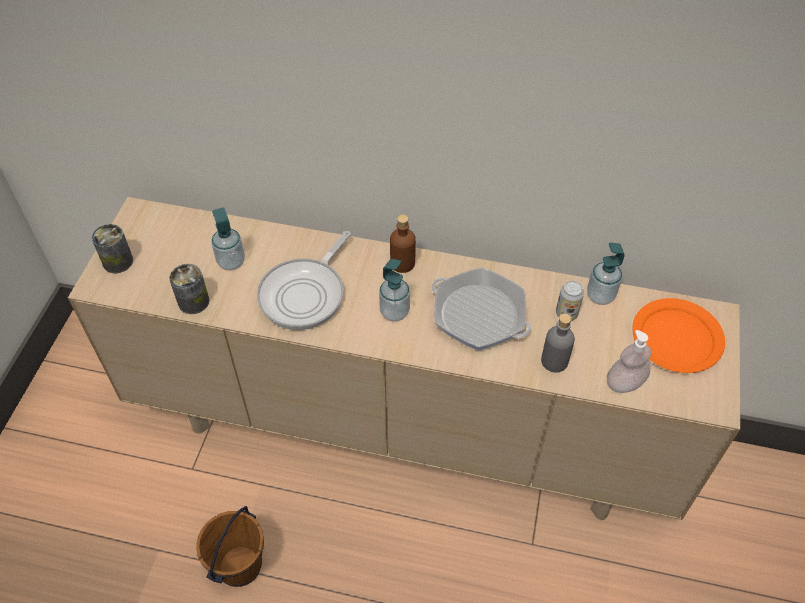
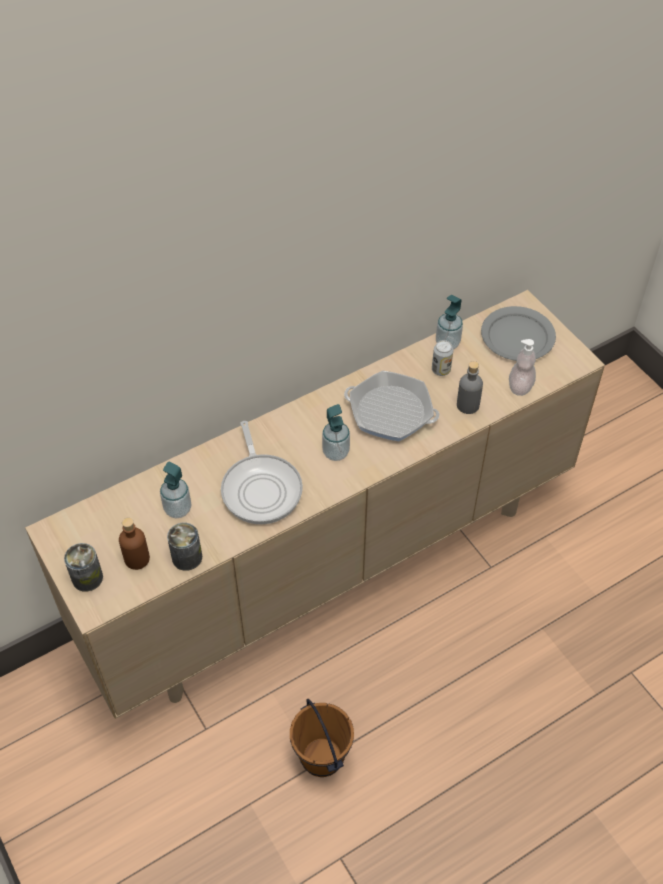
camera: 45 degrees left, 0 degrees up
brown bottle [390,214,416,273] -> brown bottle moved to [119,517,150,570]
frying pan [431,267,531,350] -> frying pan turned 150 degrees counterclockwise [344,371,439,441]
orange plate [632,298,725,373] -> grey plate [481,306,556,361]

